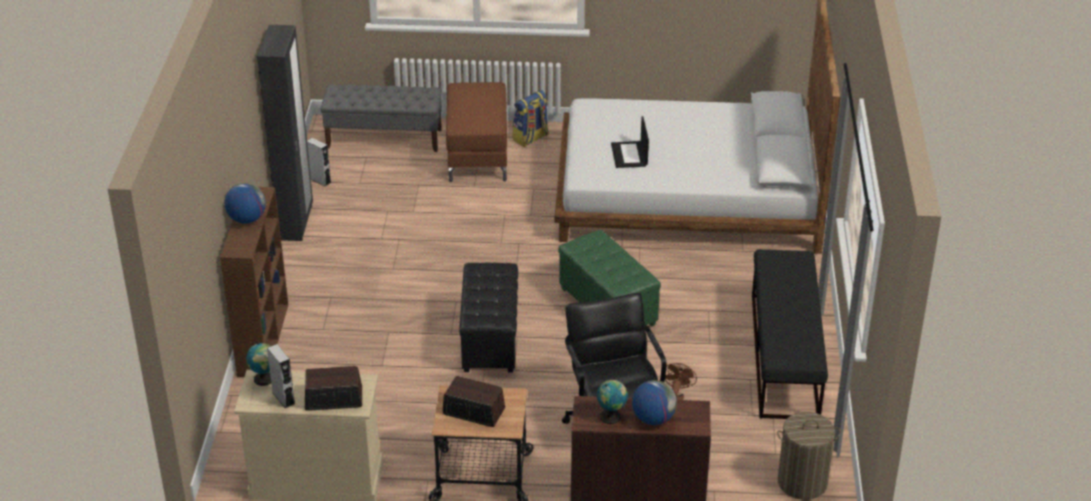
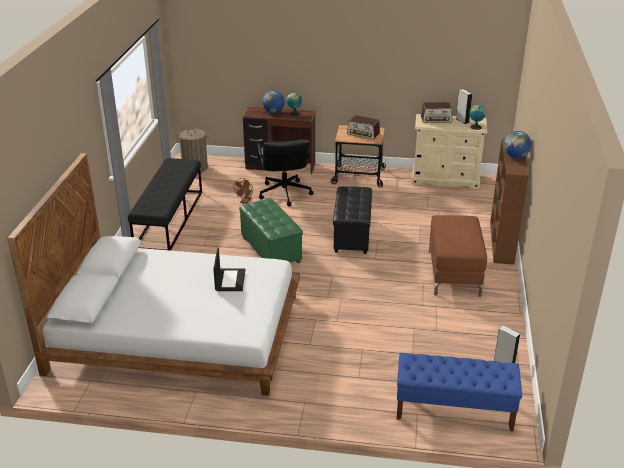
camera: 175 degrees left, 5 degrees down
black wardrobe [257,25,313,241] -> none
grey bench [321,84,442,152] -> blue bench [397,353,522,431]
brown ottoman [446,82,507,182] -> brown ottoman moved to [429,215,487,297]
backpack [513,90,549,147] -> none

